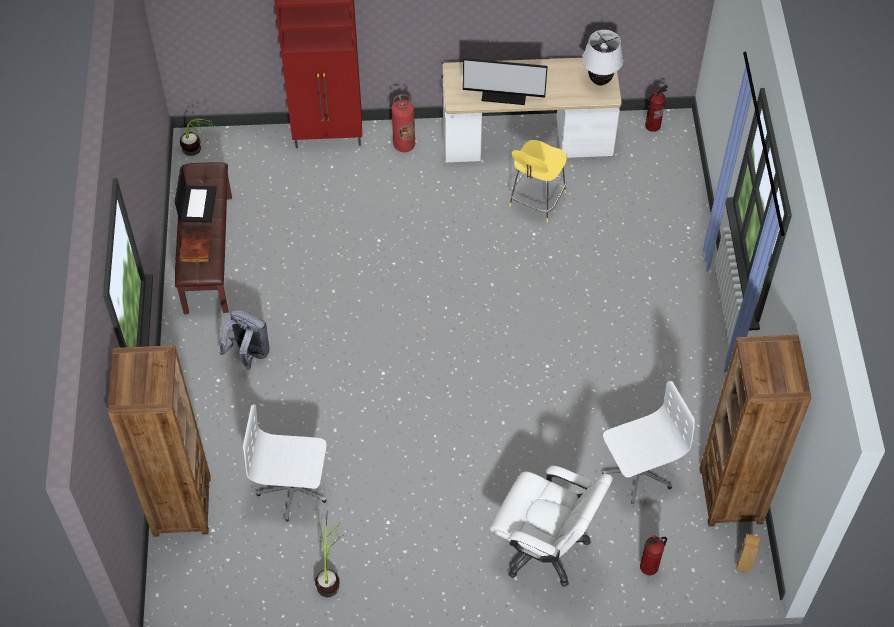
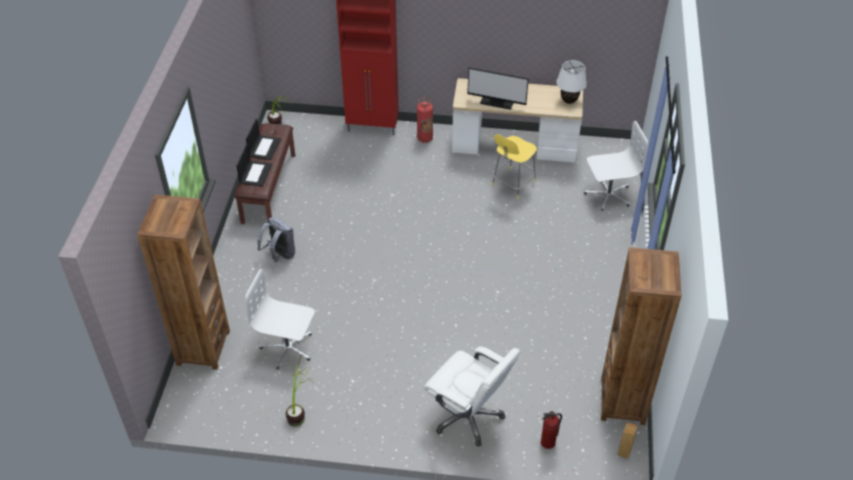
camera: 10 degrees right, 10 degrees down
book [180,229,213,262] -> laptop [237,144,272,187]
white office chair [602,381,695,504] -> white office chair moved to [584,121,648,211]
fire extinguisher [645,85,668,132] -> none

